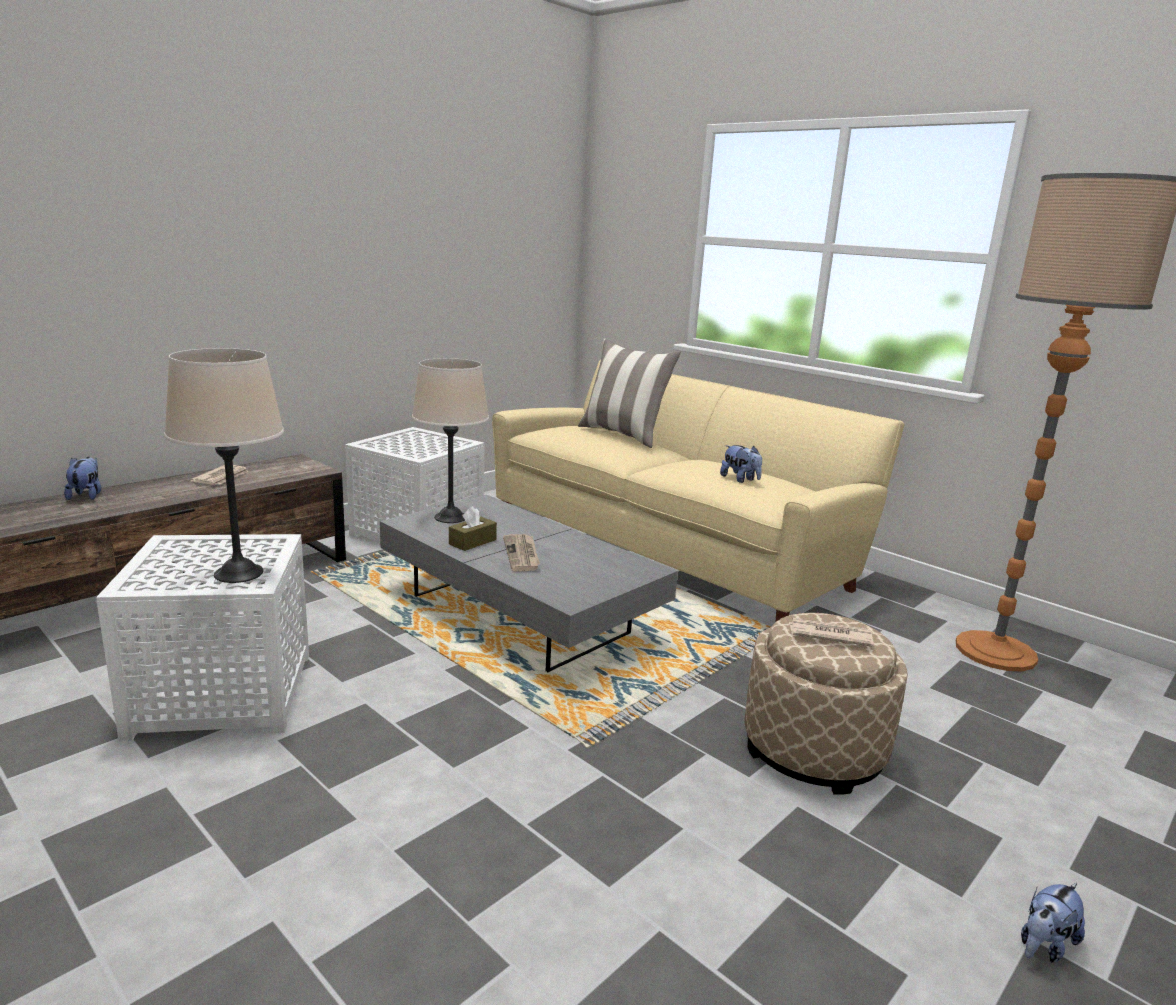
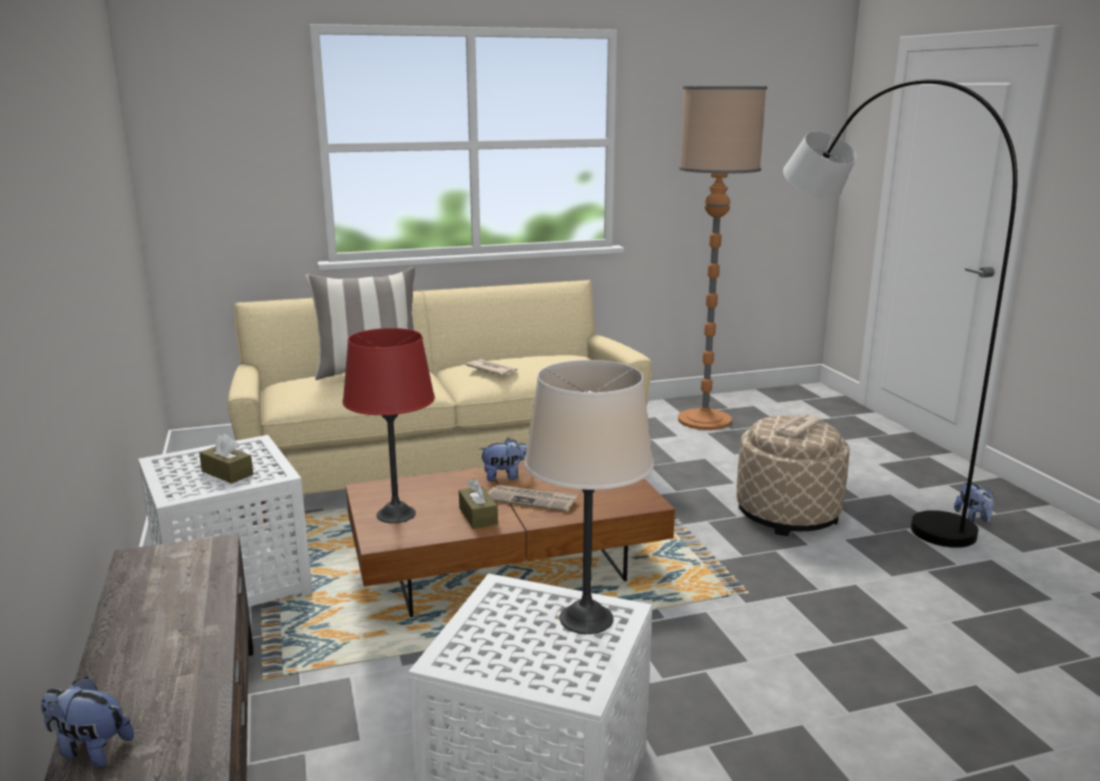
camera: 60 degrees left, 0 degrees up
newspaper [190,465,249,485] -> newspaper moved to [466,359,518,375]
grey coffee table [380,495,678,672] -> brown coffee table [346,462,675,617]
beige table lamp [412,358,489,523] -> red table lamp [343,328,435,523]
plush toy [720,445,762,483] -> plush toy moved to [479,438,527,481]
none -> brown tissue box [199,434,253,484]
none -> grey floor lamp [783,79,1017,548]

